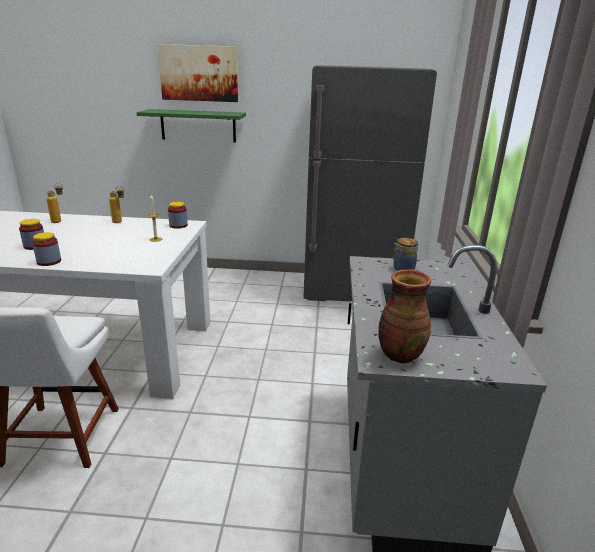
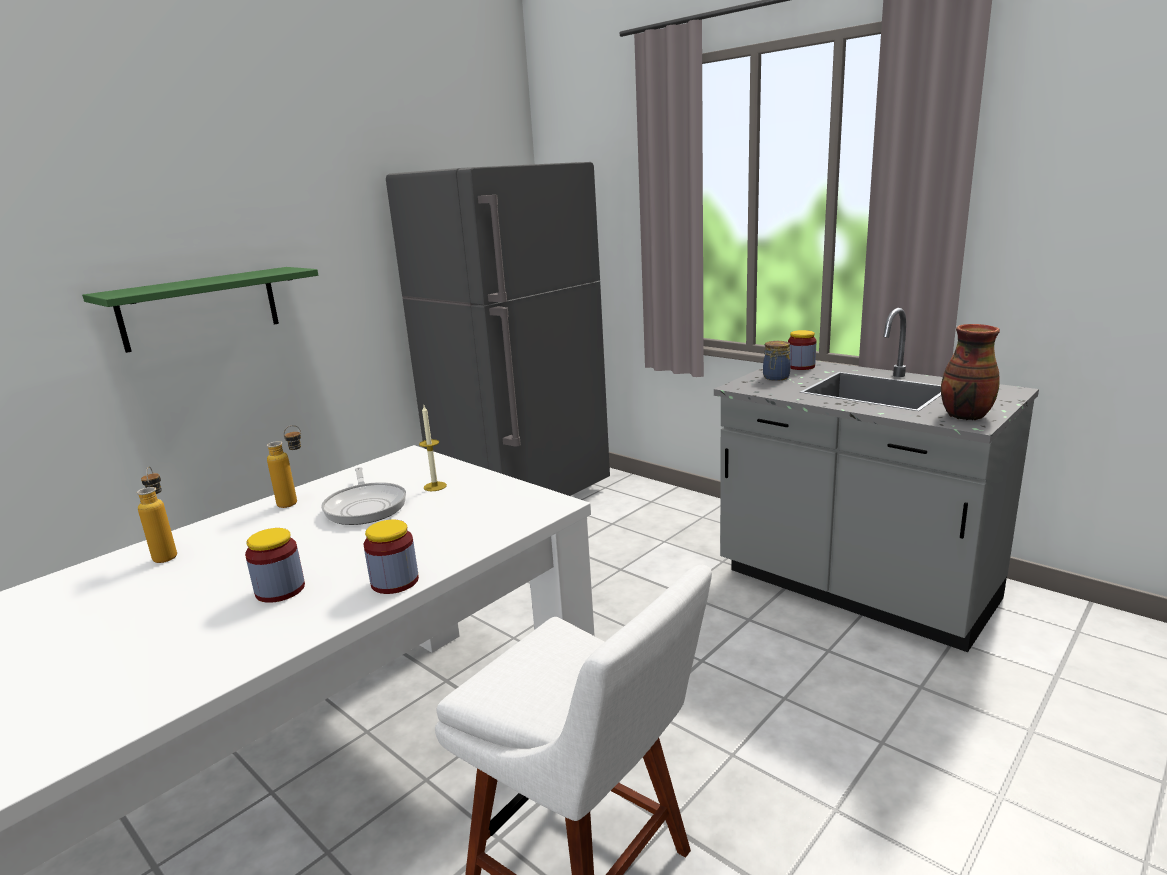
camera: 50 degrees left, 5 degrees down
picture [158,44,238,102] -> none
jar [168,202,188,229] -> jar moved to [788,330,816,370]
none -> frying pan [321,467,406,525]

